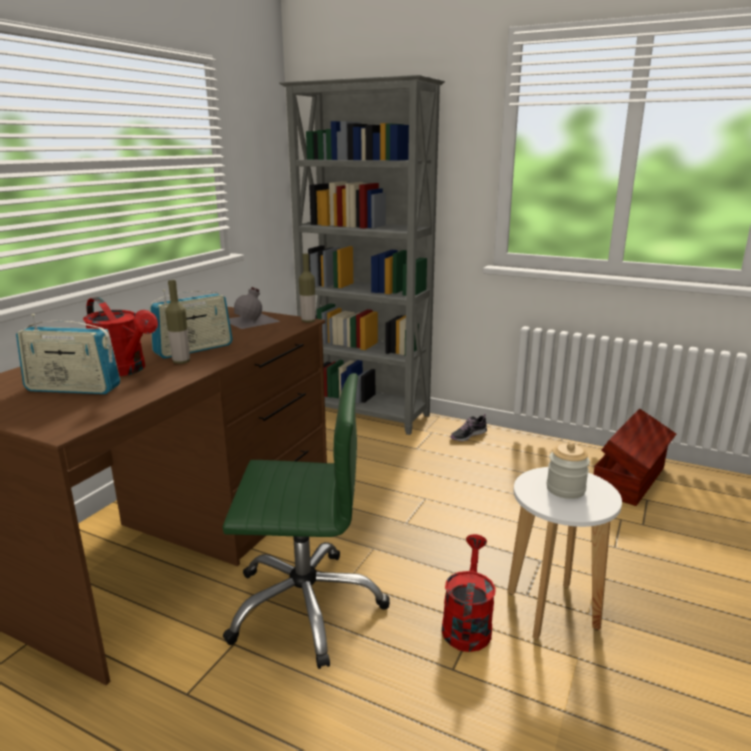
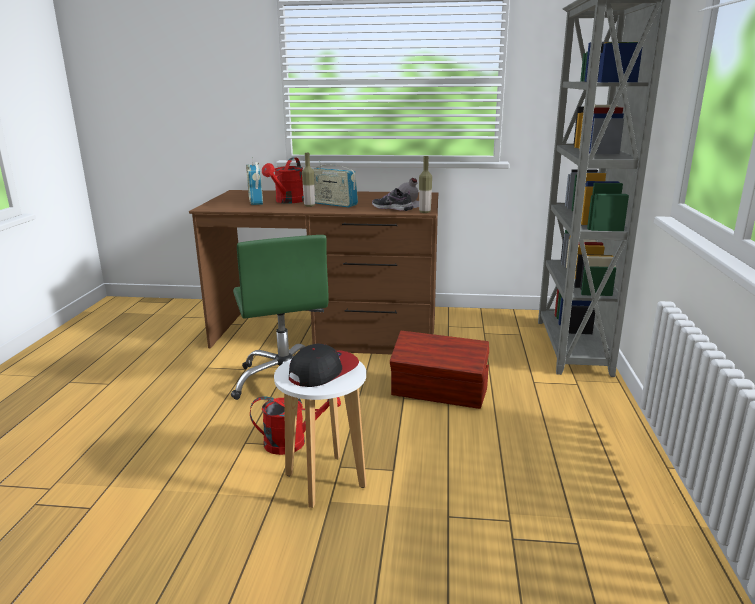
camera: 70 degrees right, 0 degrees up
shoe [450,414,487,441] -> shoe moved to [372,188,413,211]
jar [546,442,590,499] -> cap [289,343,359,387]
brown storage box [594,409,676,506] -> brown storage box moved to [390,331,489,409]

